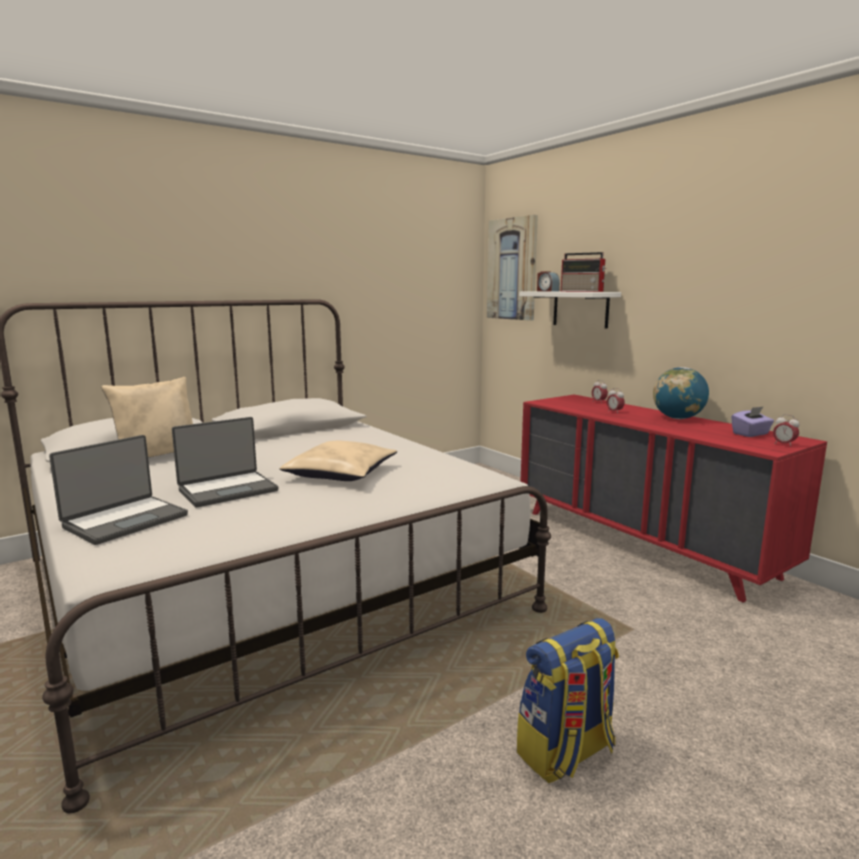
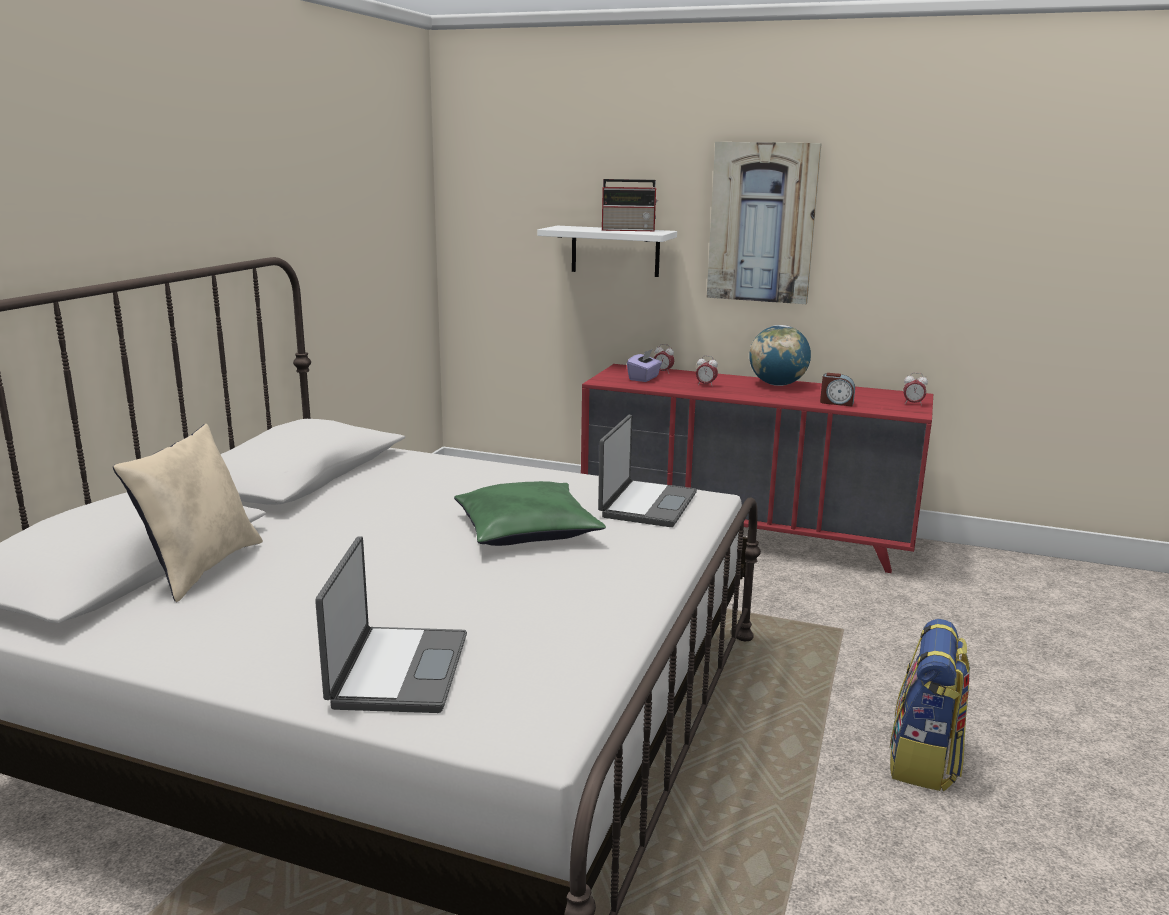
camera: 35 degrees left, 5 degrees up
laptop [172,417,278,507] -> laptop moved to [598,415,697,527]
beige pillow [279,441,397,481] -> green pillow [454,481,606,546]
picture [487,215,538,321] -> picture moved to [706,142,822,304]
alarm clock [537,271,560,292] -> alarm clock moved to [820,373,855,406]
purple tissue box [731,406,774,437] -> purple tissue box moved to [627,350,662,382]

